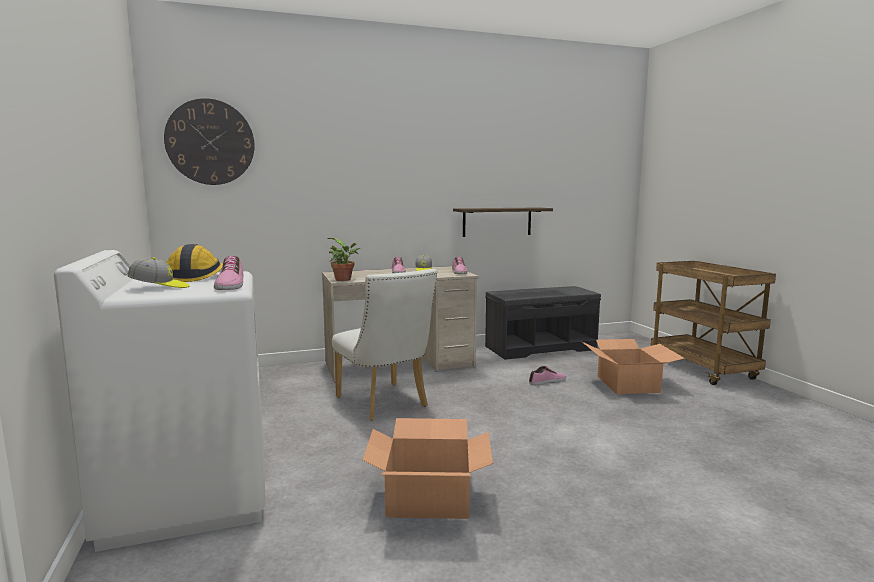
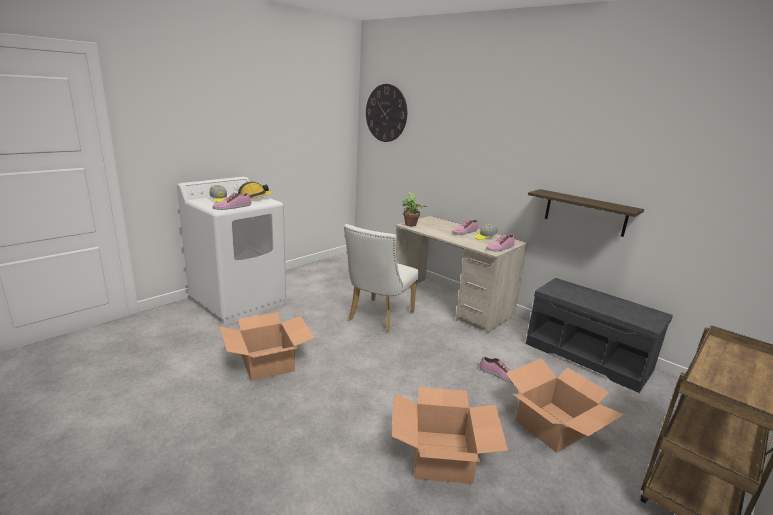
camera: 60 degrees right, 10 degrees up
none -> cardboard box [392,387,508,484]

